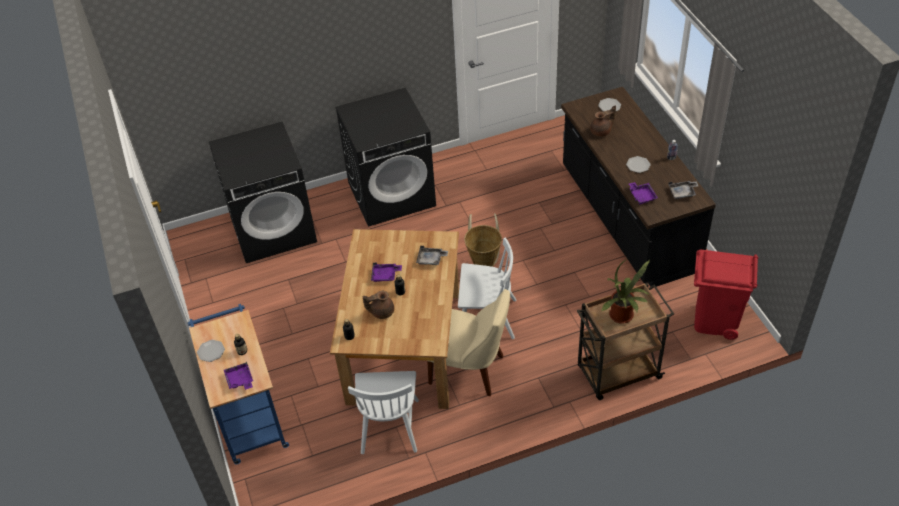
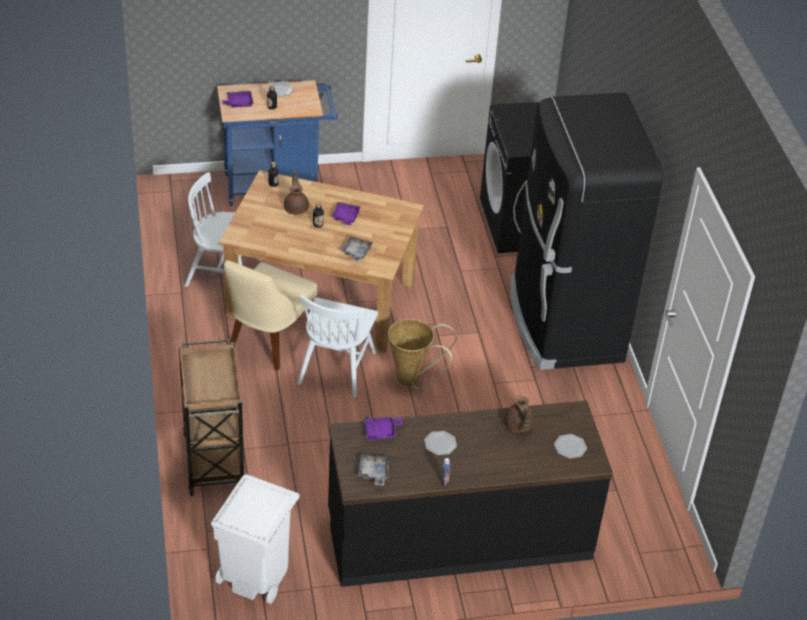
camera: 95 degrees right, 5 degrees down
black washing machine [335,88,436,227] -> black fridge [510,93,663,370]
potted plant [601,258,650,324] -> none
red trash can [694,249,758,340] -> white trash can [211,474,299,604]

